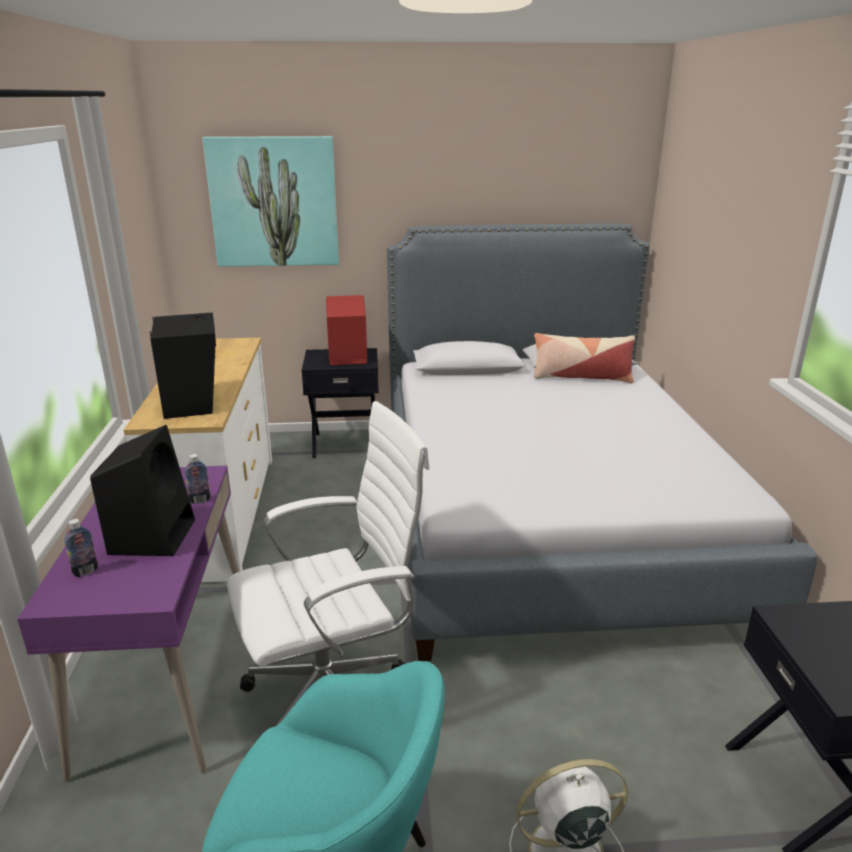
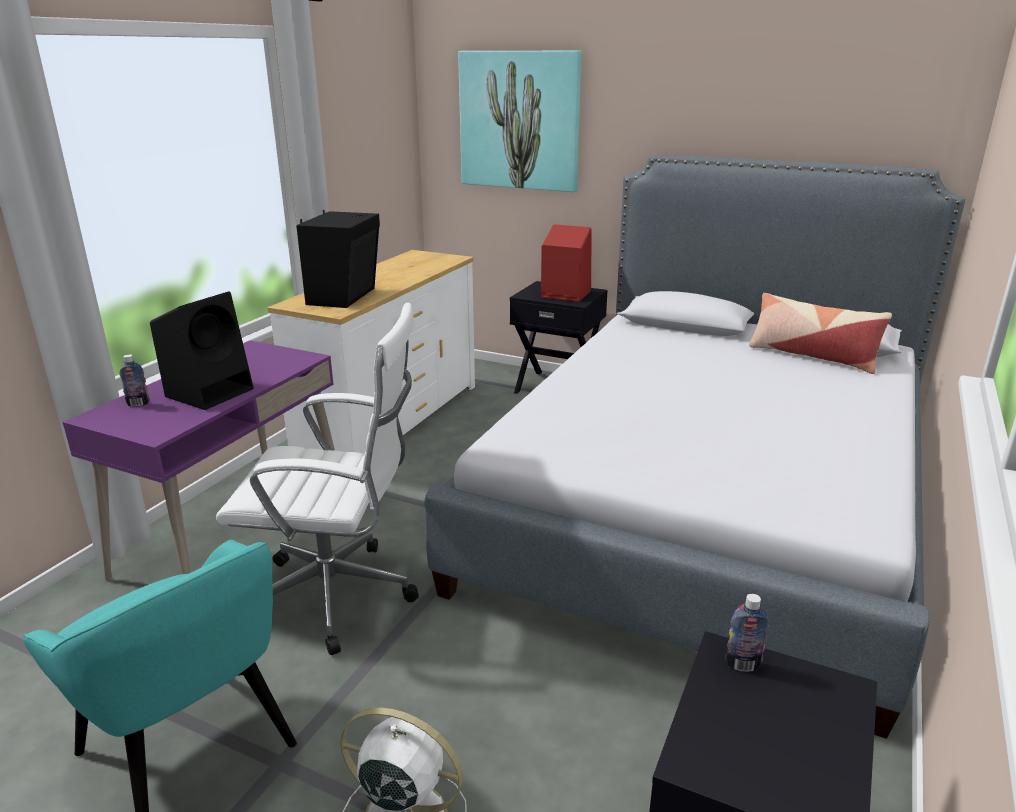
camera: 30 degrees right, 0 degrees up
bottle [185,454,211,504] -> bottle moved to [726,594,769,672]

